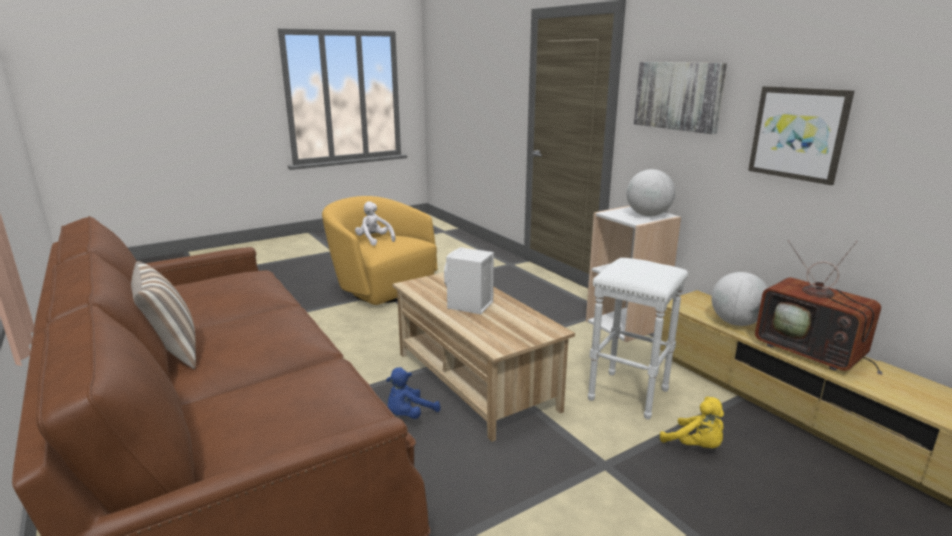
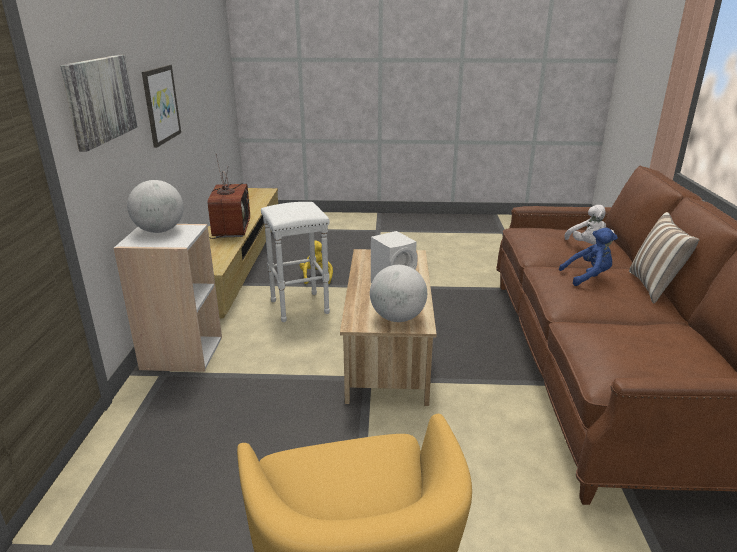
camera: 145 degrees left, 5 degrees up
white plush toy [355,201,396,246] -> white plush toy moved to [564,205,615,244]
blue plush toy [386,367,441,419] -> blue plush toy moved to [559,228,618,286]
globe [711,272,768,326] -> globe moved to [370,265,427,322]

